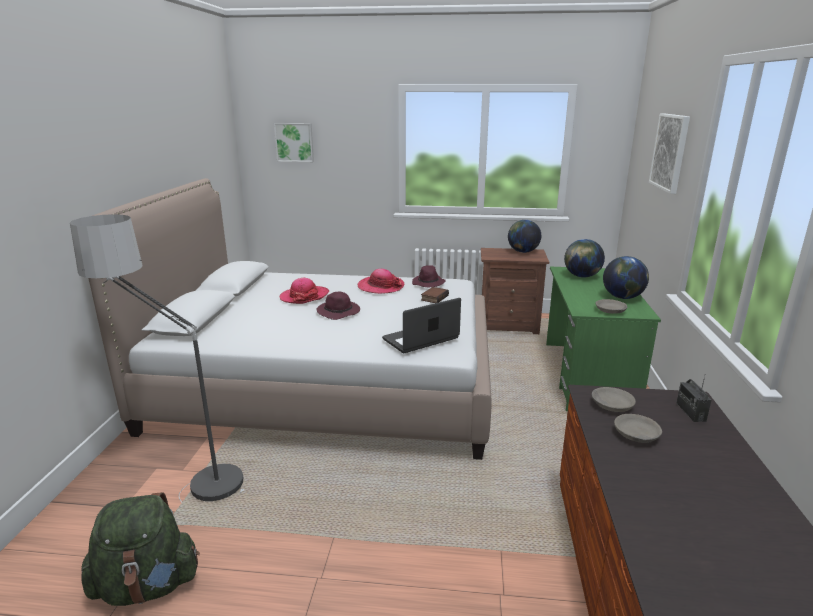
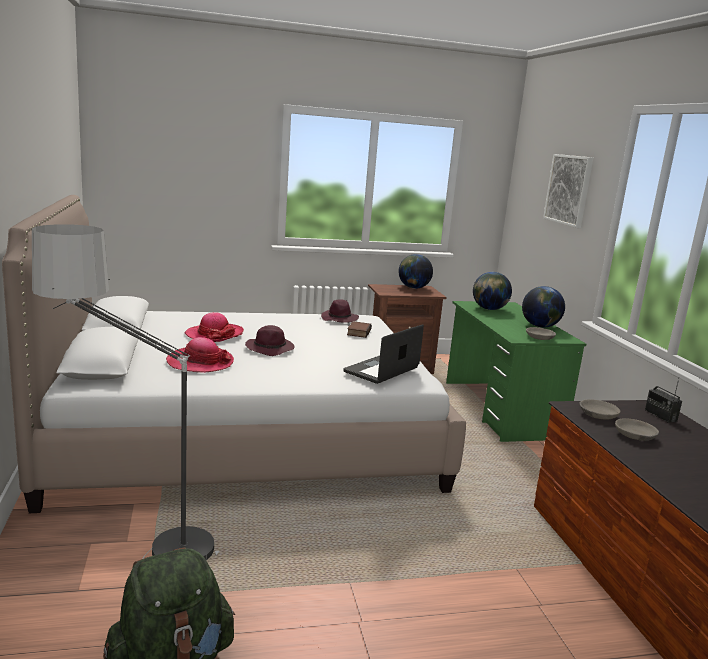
camera: 20 degrees left, 5 degrees down
picture [274,123,314,162] -> none
hat [358,269,404,294] -> hat moved to [166,337,234,373]

